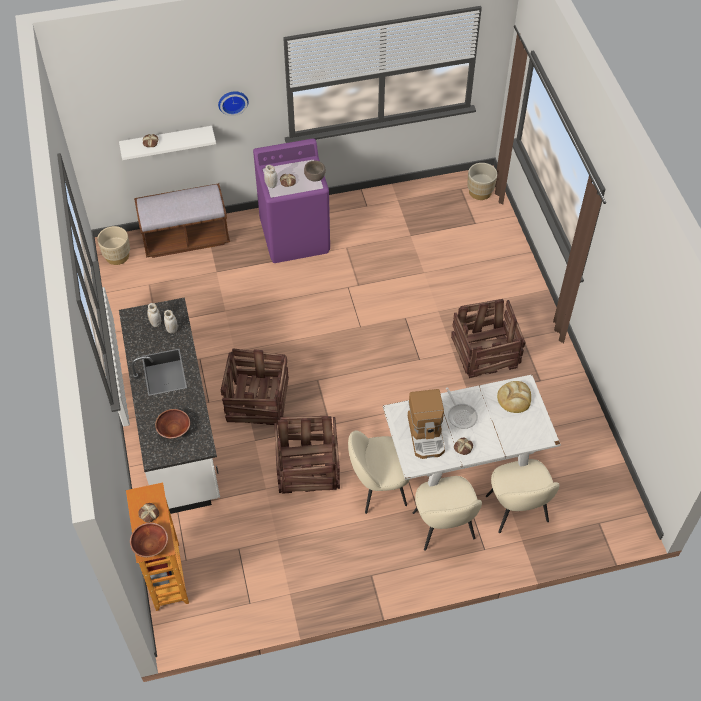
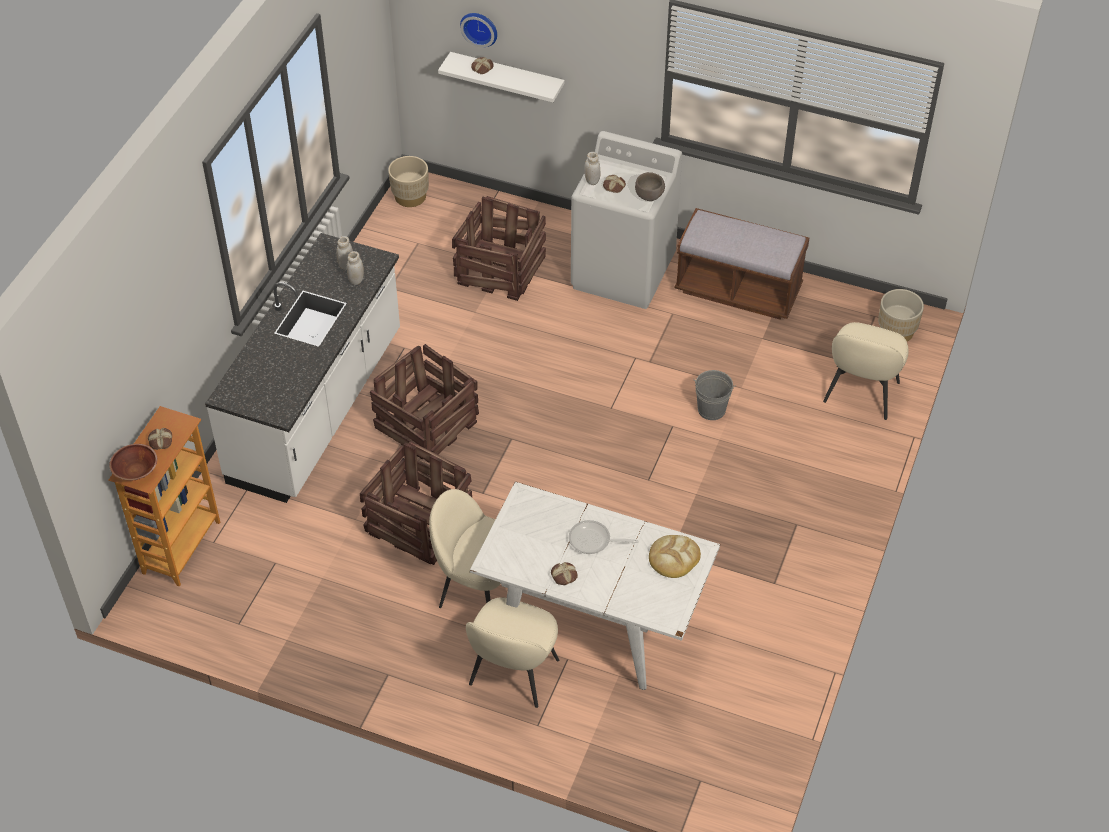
camera: 35 degrees right, 5 degrees down
brown bench [134,183,230,258] -> brown bench moved to [675,208,809,320]
brown bowl [155,409,190,438] -> none
wall clock [218,91,248,116] -> wall clock moved to [460,13,497,48]
purple washing machine [253,139,330,263] -> white washing machine [571,131,682,309]
coffee machine [408,389,445,459] -> none
frying pan [446,387,478,429] -> frying pan turned 90 degrees clockwise [569,520,639,554]
crate [451,299,526,378] -> crate moved to [452,196,546,301]
beige chair [486,459,560,533] -> beige chair moved to [823,322,909,420]
none -> grey bucket [693,370,736,420]

